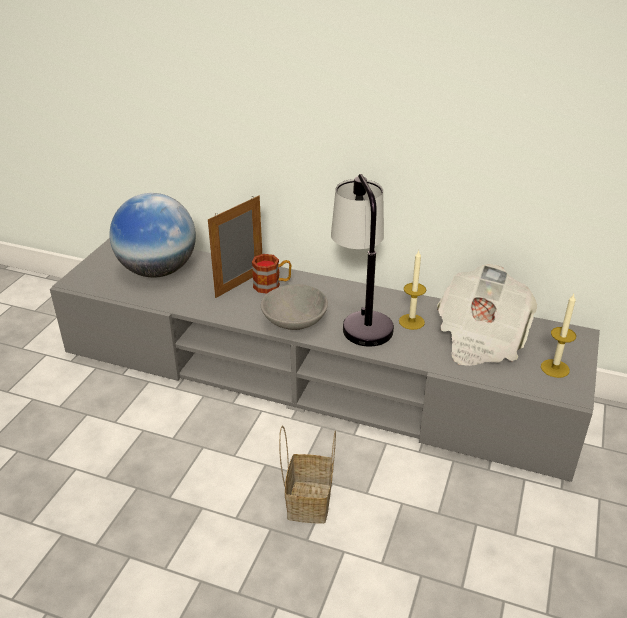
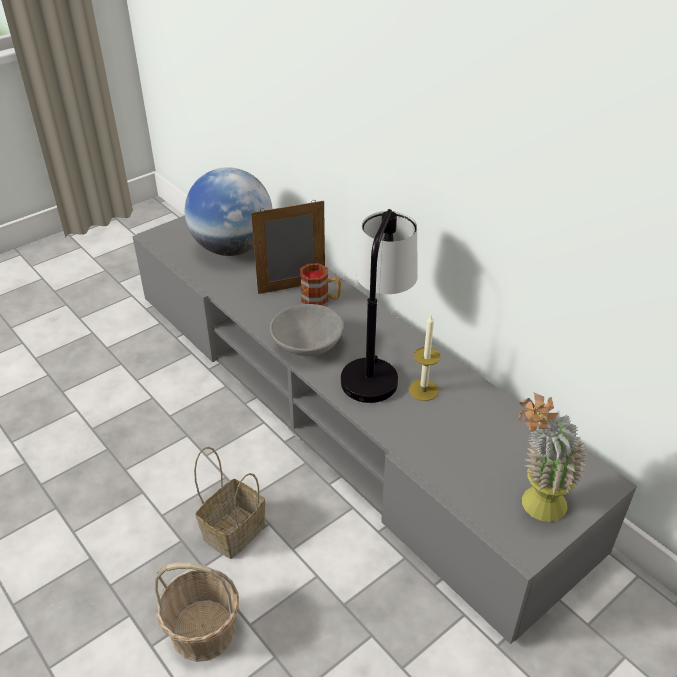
camera: 30 degrees right, 5 degrees up
newspaper [437,264,537,366] -> none
candle [541,294,576,378] -> potted plant [518,392,586,522]
none -> basket [155,563,239,662]

